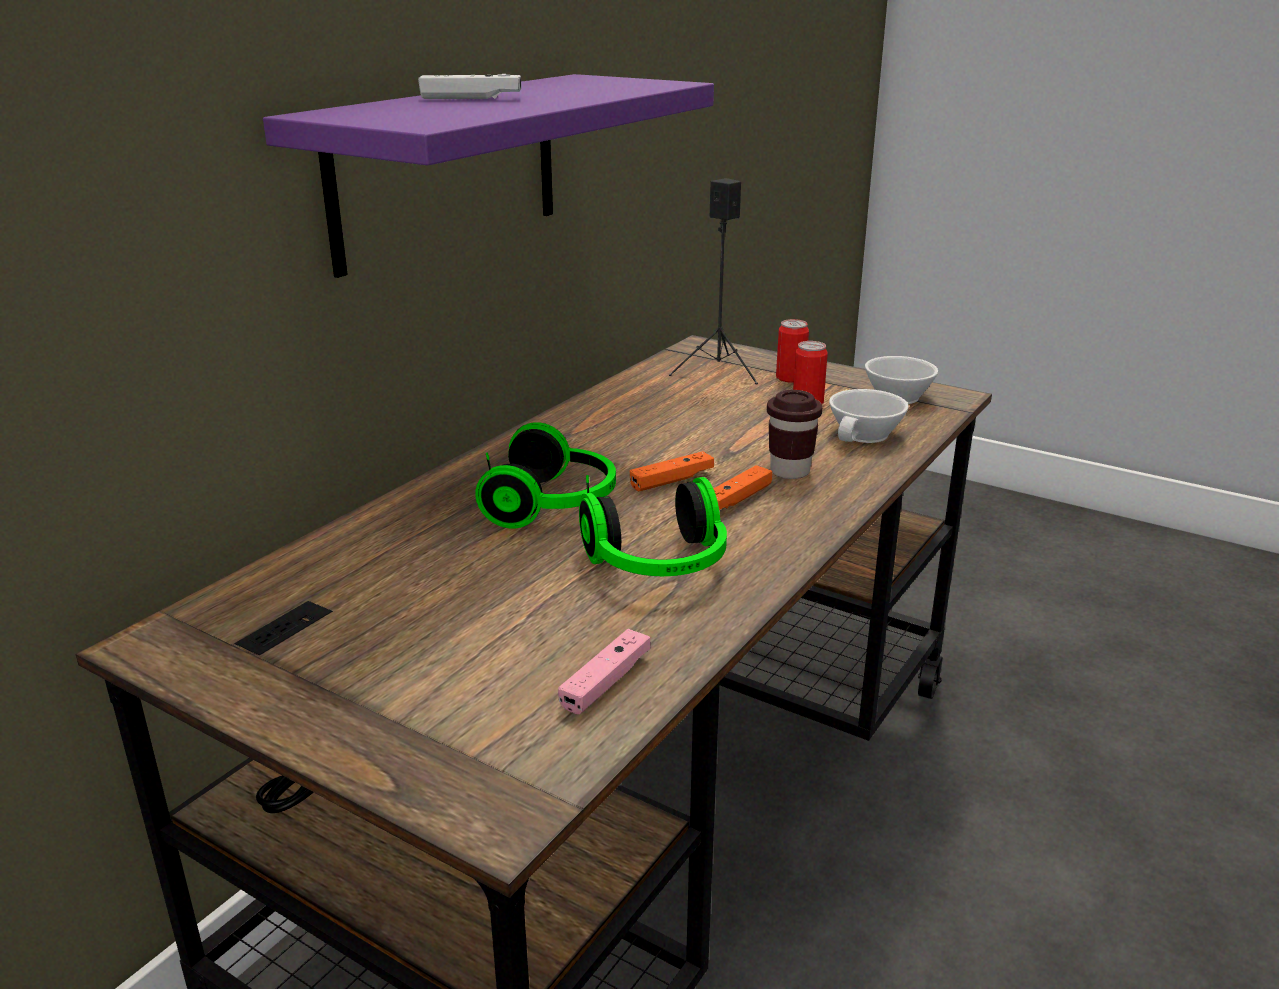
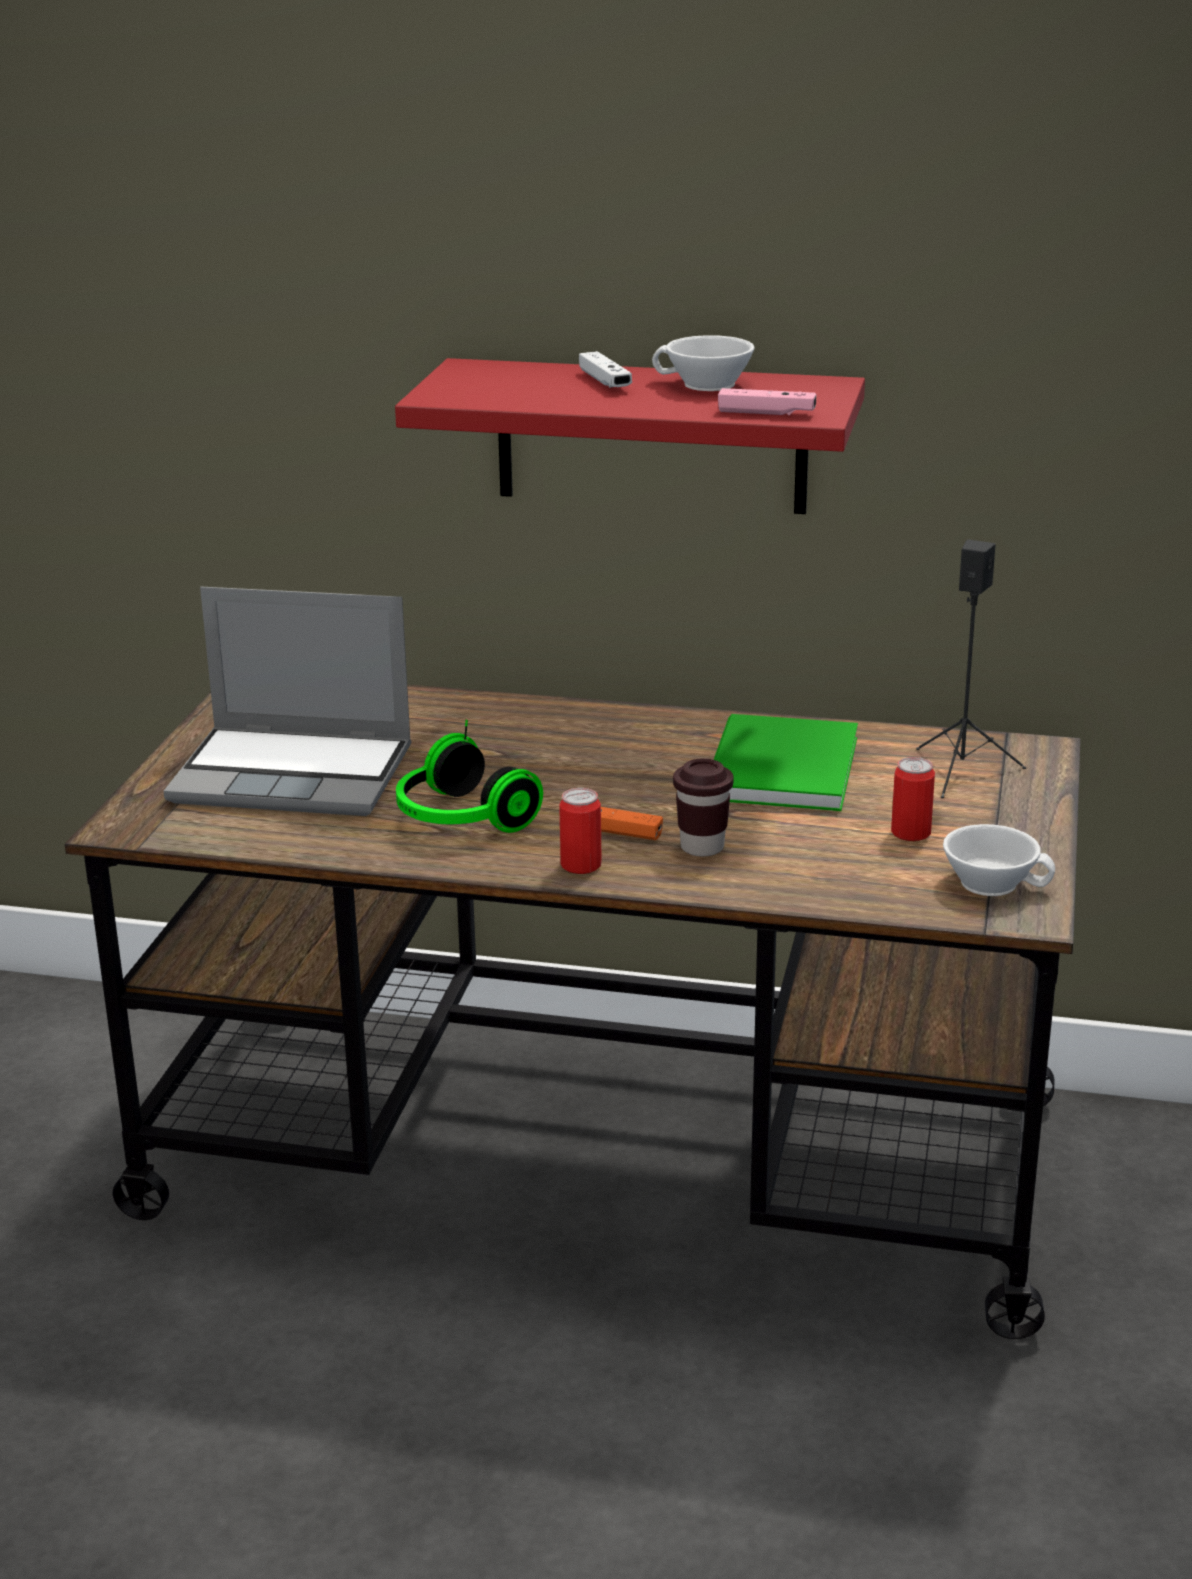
camera: 70 degrees right, 0 degrees up
purple shelf [263,74,714,278] -> red shelf [395,358,865,514]
headphones [475,422,616,528] -> none
pink game controller [558,629,651,714] -> pink game controller moved to [718,388,816,415]
orange game controller [630,451,714,491] -> none
can [776,319,809,383] -> can moved to [559,788,602,874]
white cup [829,389,909,443] -> white cup moved to [652,335,755,391]
none -> laptop [163,587,411,816]
none -> green book [714,714,858,811]

